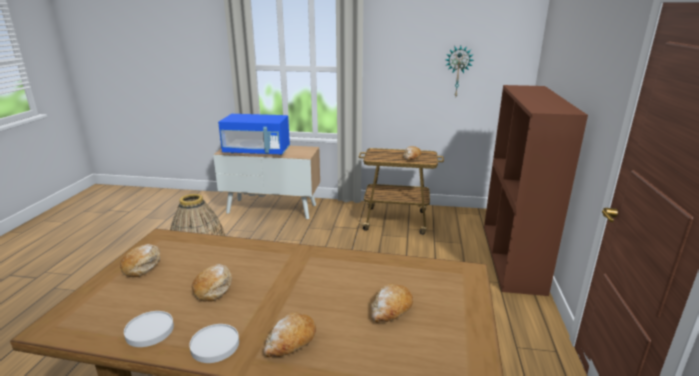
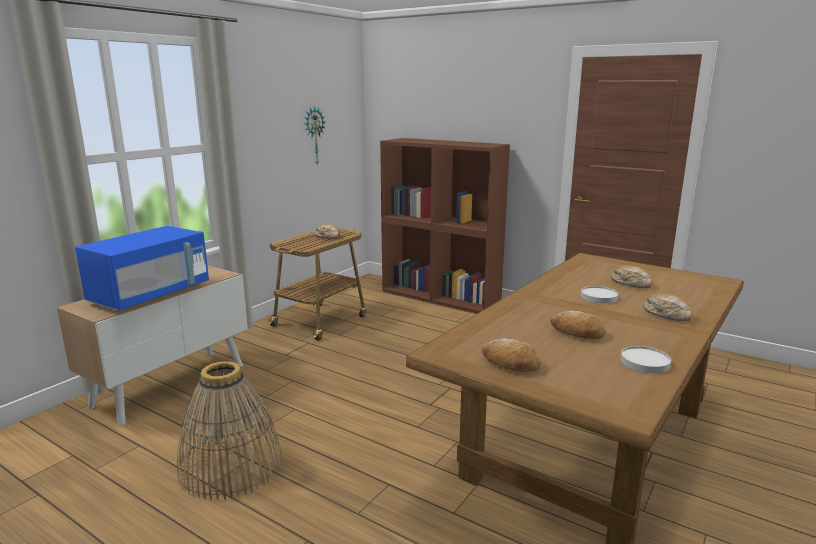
camera: 65 degrees left, 5 degrees down
white plate [189,324,239,363] -> white plate moved to [581,286,618,303]

